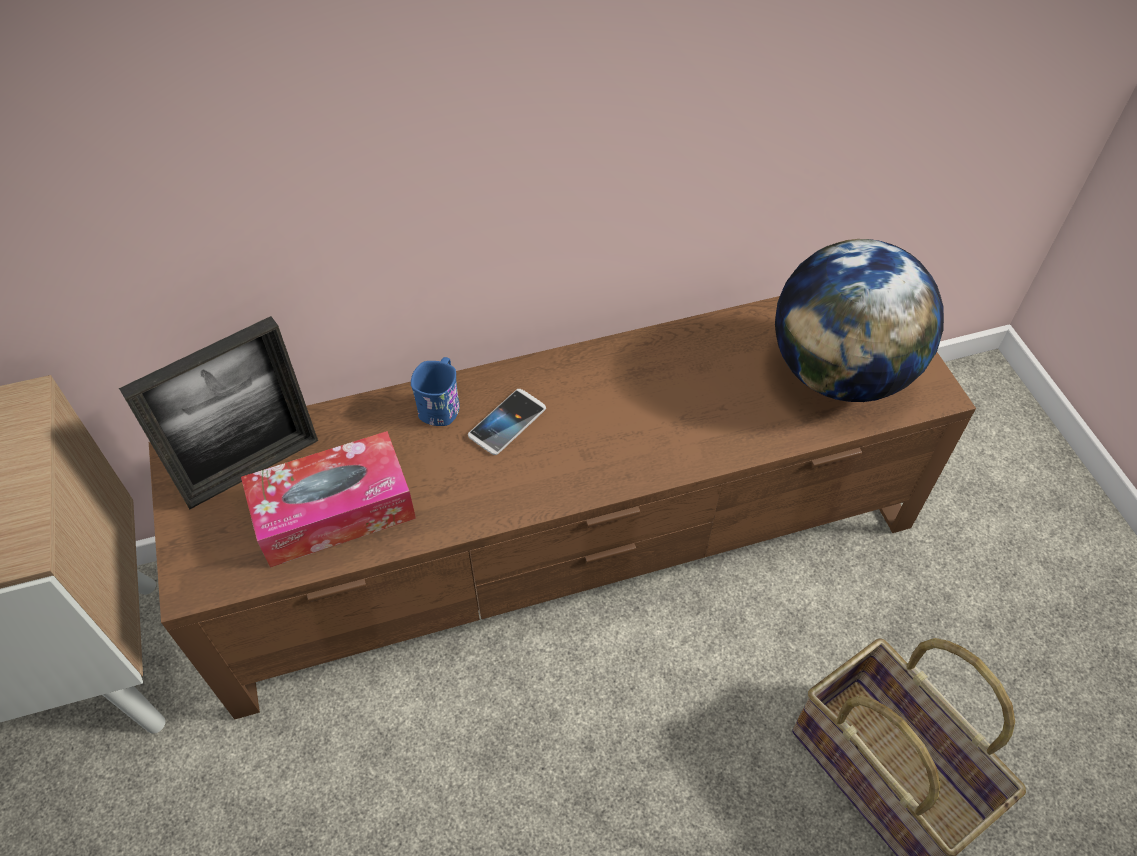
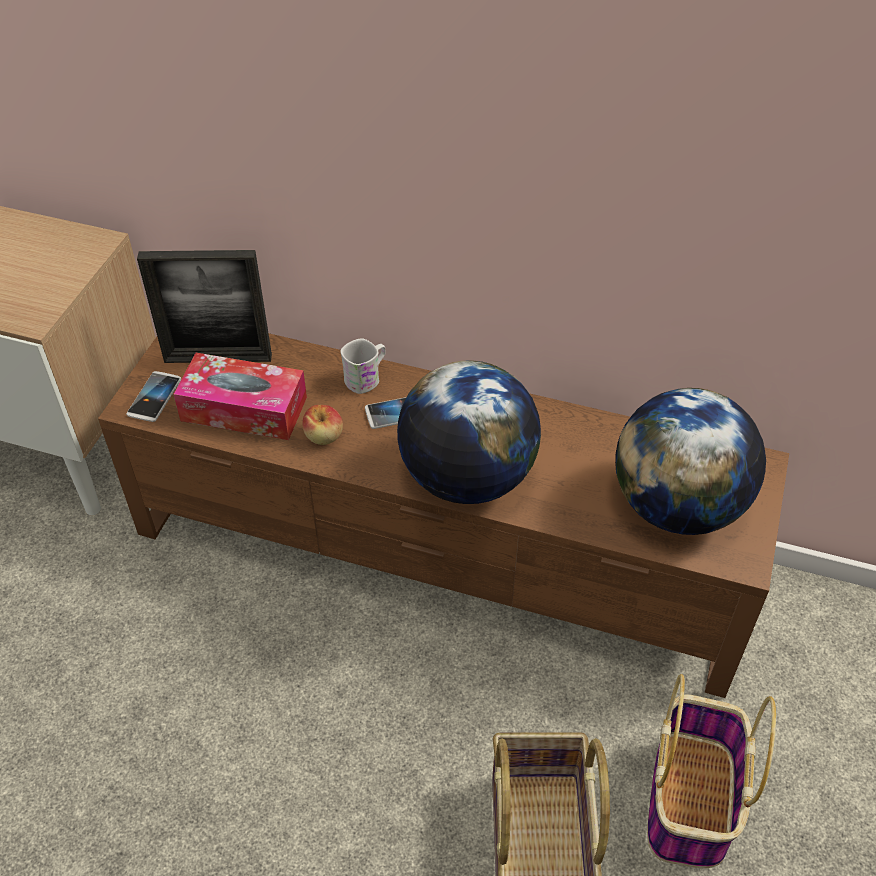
camera: 35 degrees right, 5 degrees down
blue mug [411,357,460,426] -> white mug [340,338,385,394]
none -> phone [126,371,181,422]
none -> apple [302,405,343,445]
none -> globe [397,360,541,504]
none -> basket [647,674,776,868]

